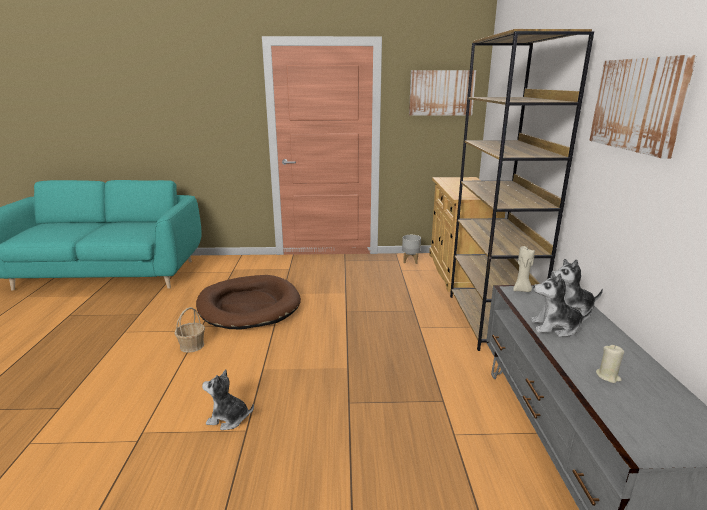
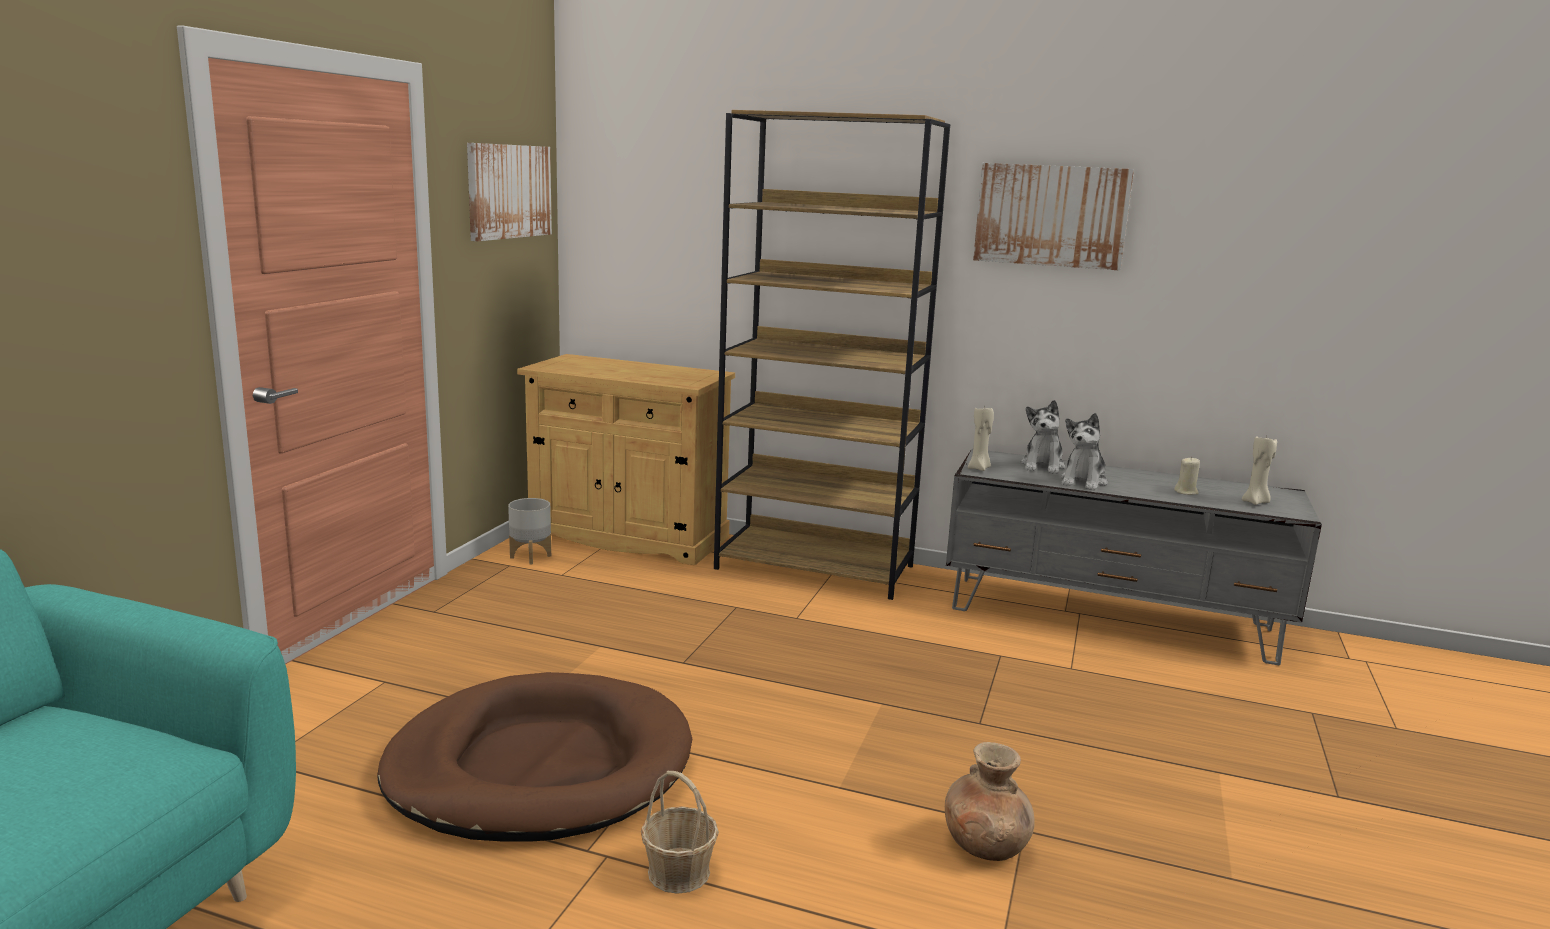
camera: 70 degrees left, 5 degrees down
plush toy [202,369,254,430] -> brown vase [945,742,1035,861]
none -> beige candle [1242,436,1277,505]

